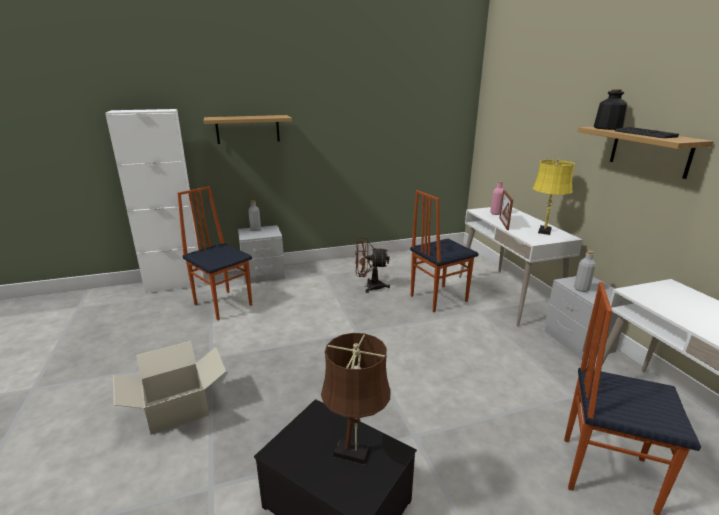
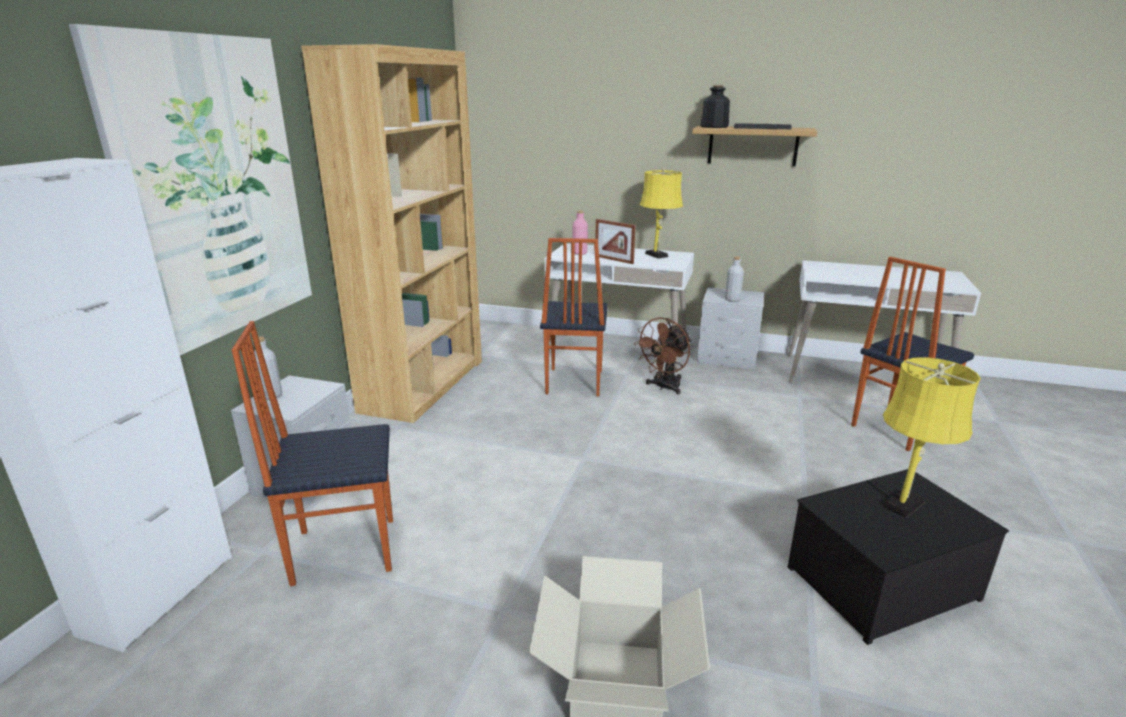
camera: 55 degrees left, 0 degrees up
shelf [204,115,292,144] -> picture [69,24,312,356]
brown table lamp [321,333,391,465] -> yellow table lamp [883,357,981,518]
brown fan [355,238,390,293] -> brown fan moved to [634,317,692,395]
none -> brown bookcase [301,44,482,423]

